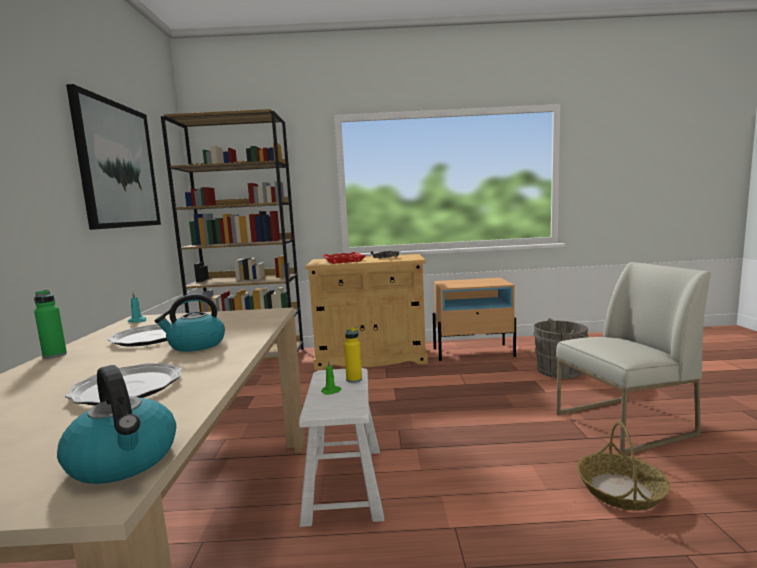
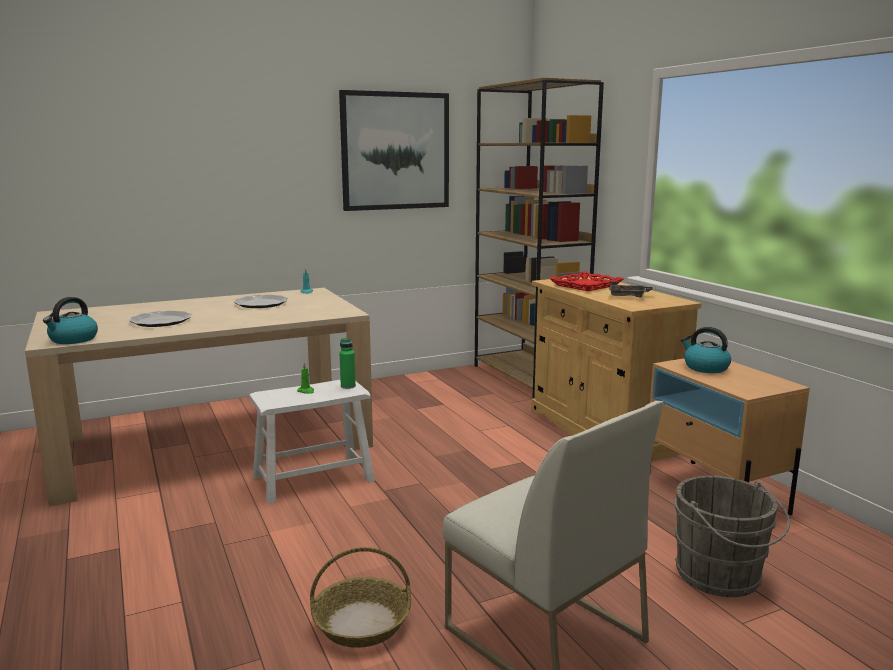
camera: 65 degrees right, 5 degrees up
green bottle [34,290,67,359] -> green bottle moved to [340,338,356,389]
kettle [155,294,225,352] -> kettle moved to [681,327,731,373]
yellow bottle [344,327,362,383] -> none

